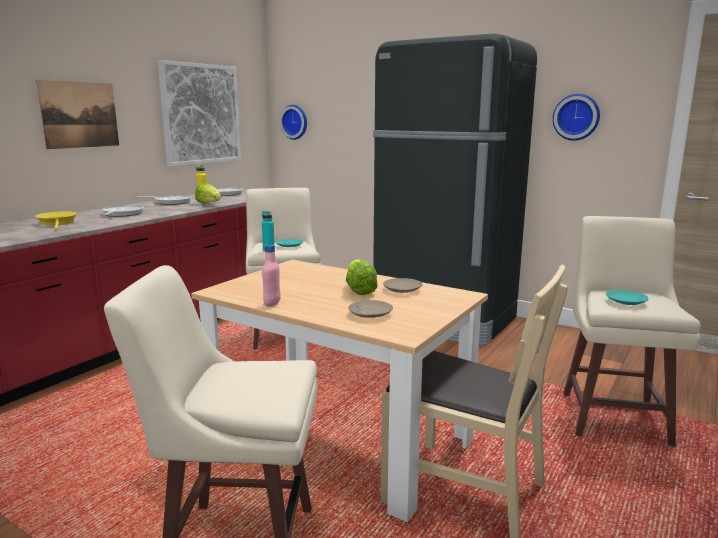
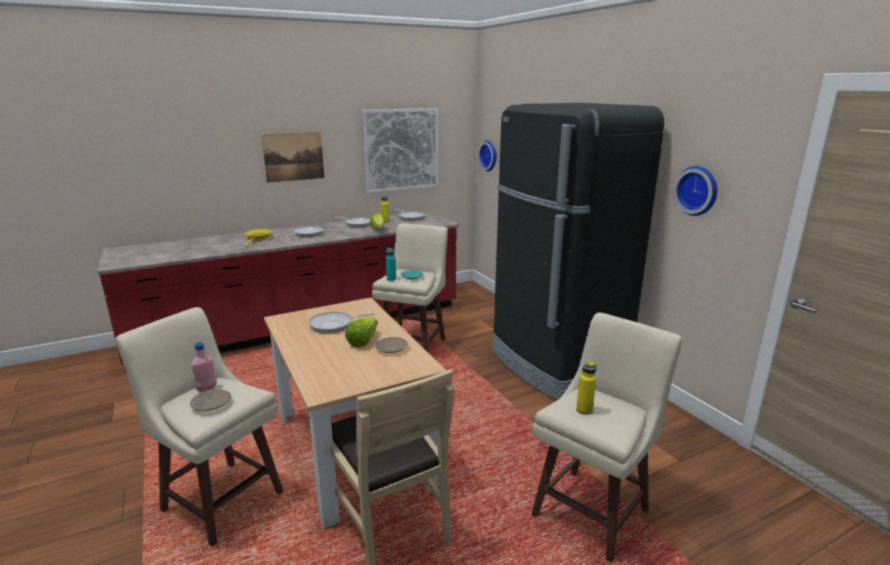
camera: 30 degrees right, 5 degrees up
pink bottle [262,244,281,307] -> pink bottle moved to [191,342,217,392]
beige plate [348,300,393,318] -> beige plate moved to [190,390,231,411]
turquoise plate [606,290,648,305] -> yellow bottle [576,361,596,415]
none -> frying pan [309,312,374,334]

